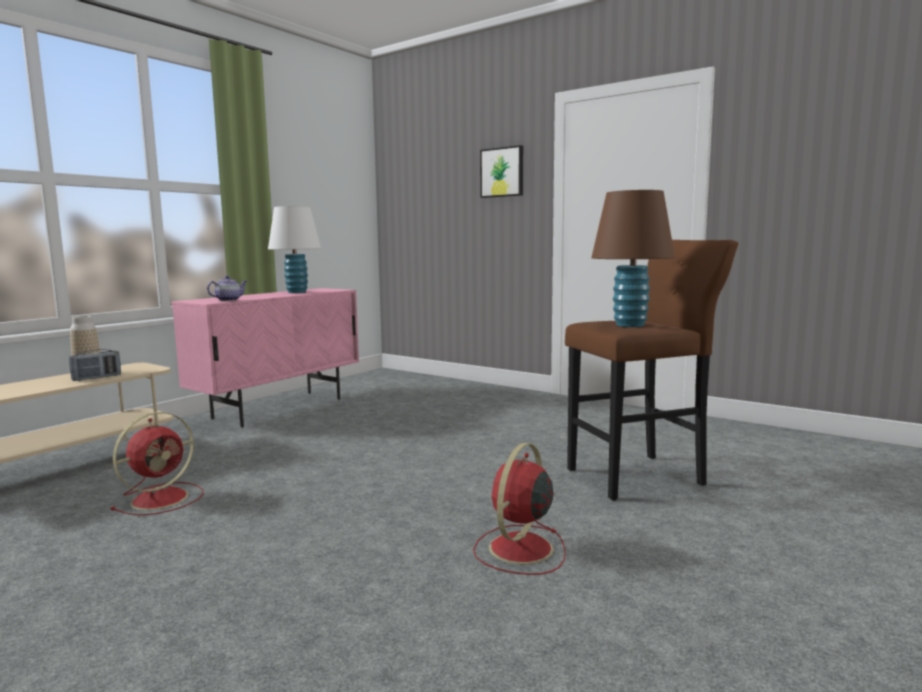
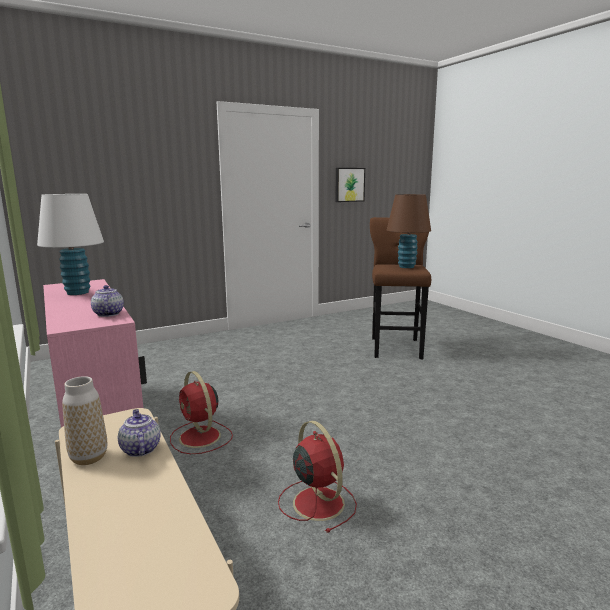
camera: 65 degrees left, 5 degrees up
radio [69,349,121,381] -> teapot [118,409,161,457]
red fan [473,443,566,575] -> red fan moved to [170,371,233,454]
picture [480,145,523,198] -> picture moved to [335,168,365,202]

